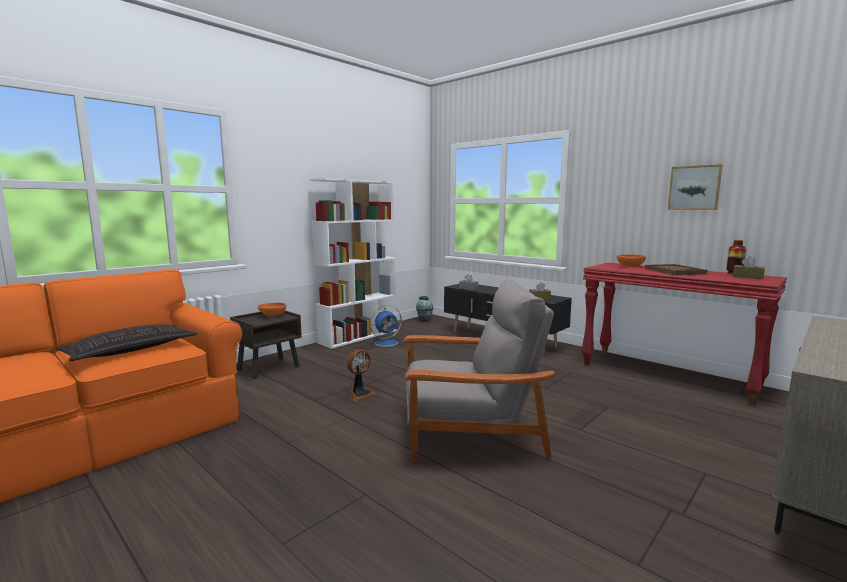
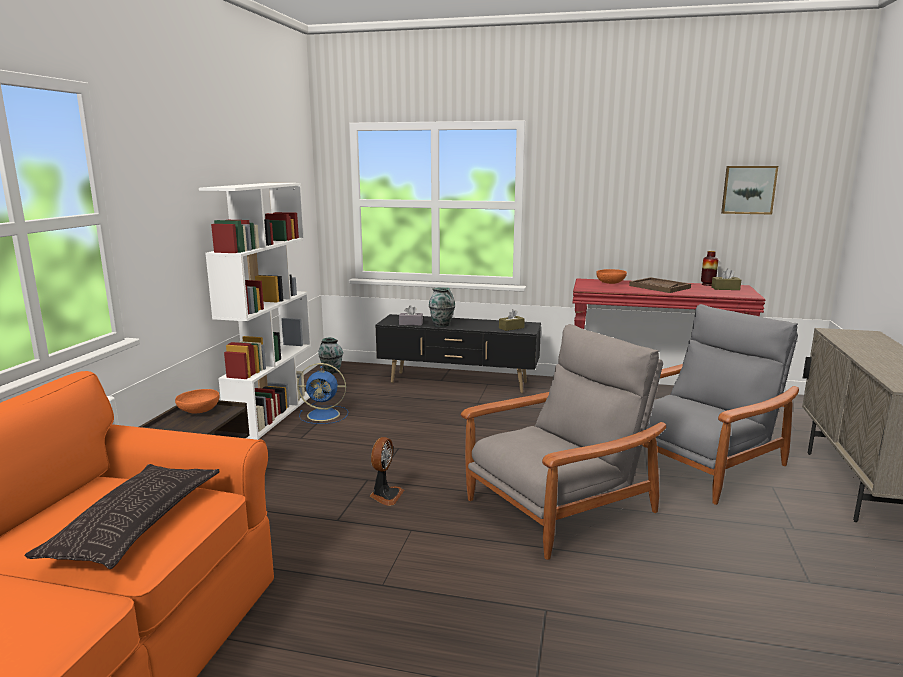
camera: 30 degrees left, 5 degrees up
blue fan [367,305,404,348] -> blue fan turned 60 degrees clockwise [297,363,348,424]
picture [668,164,722,210] -> picture moved to [721,166,778,215]
none -> vase [429,288,455,327]
none -> grey armchair [642,304,799,505]

